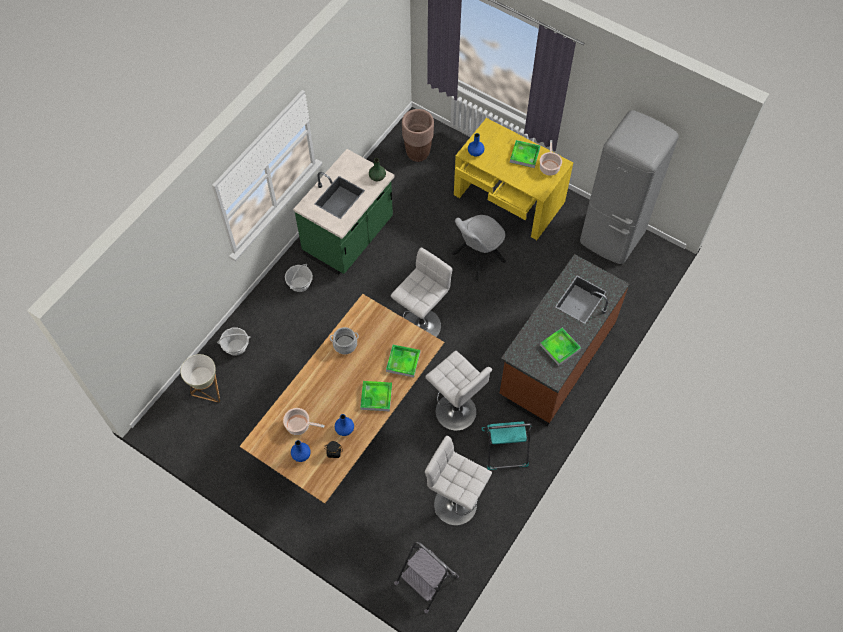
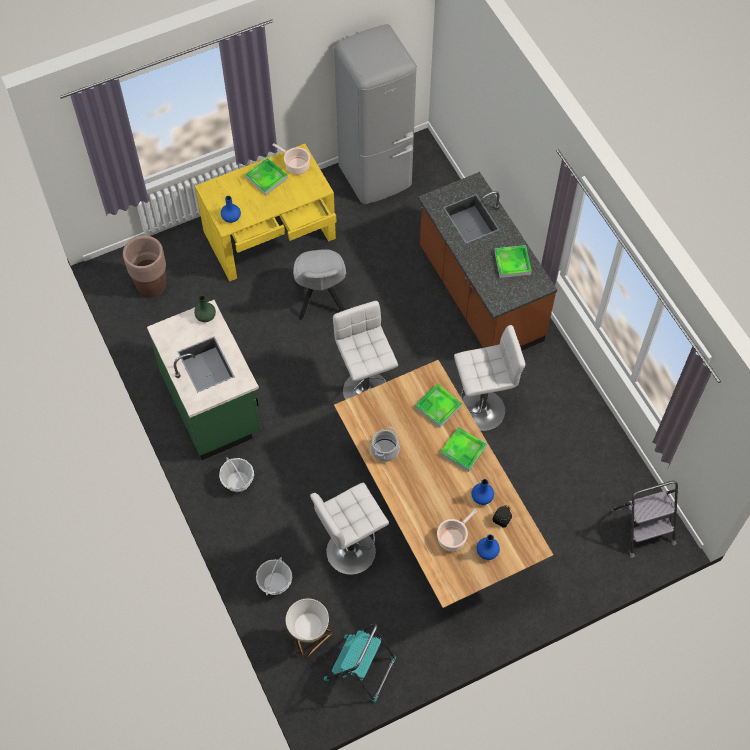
camera: 60 degrees left, 0 degrees up
white stool [425,436,492,525] -> white stool moved to [310,482,389,575]
turquoise step ladder [482,422,532,470] -> turquoise step ladder moved to [324,623,396,703]

